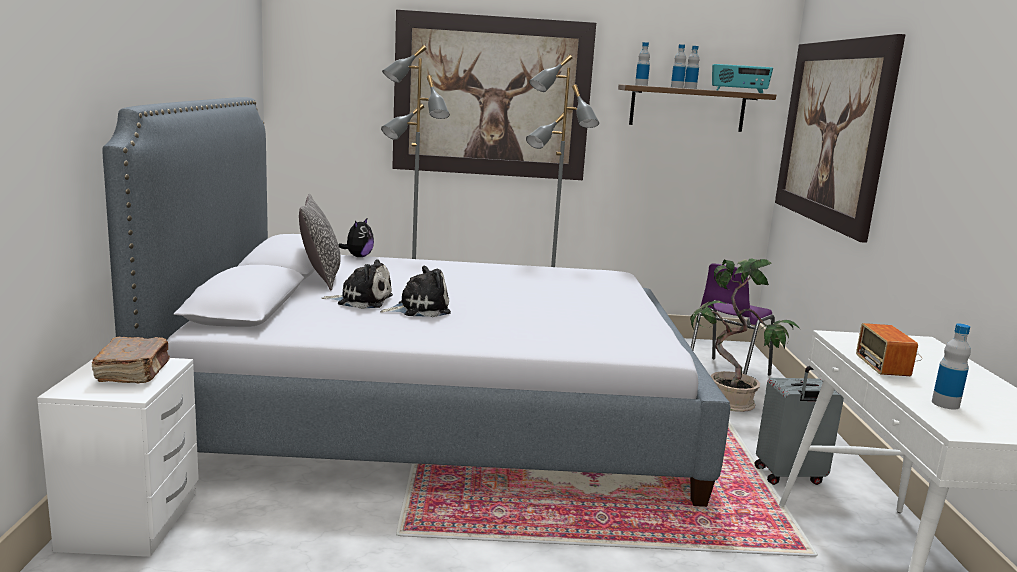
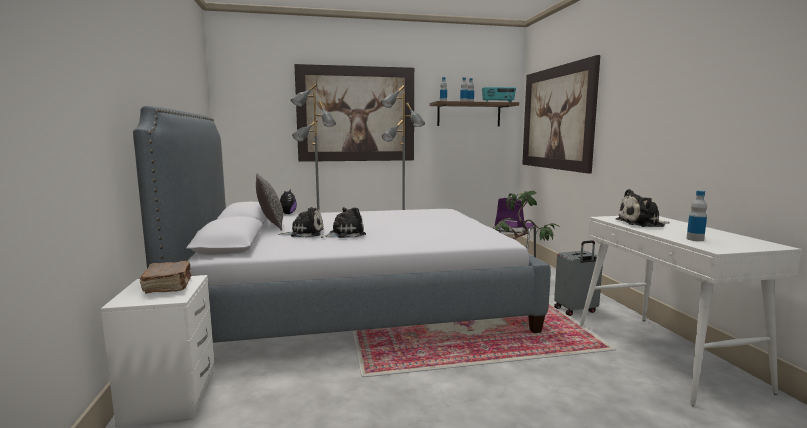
camera: 10 degrees left, 5 degrees down
radio [856,323,922,376] -> plush toy [615,189,670,227]

